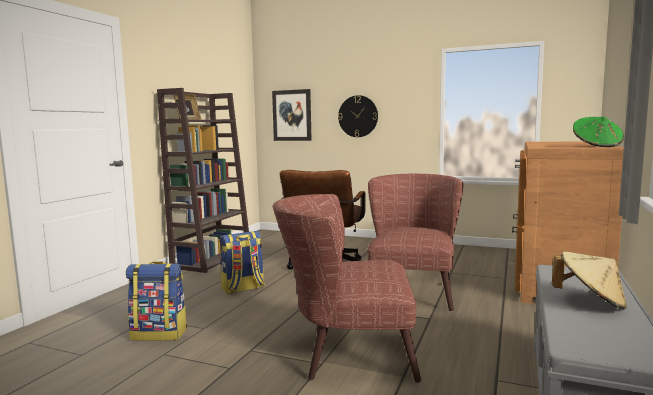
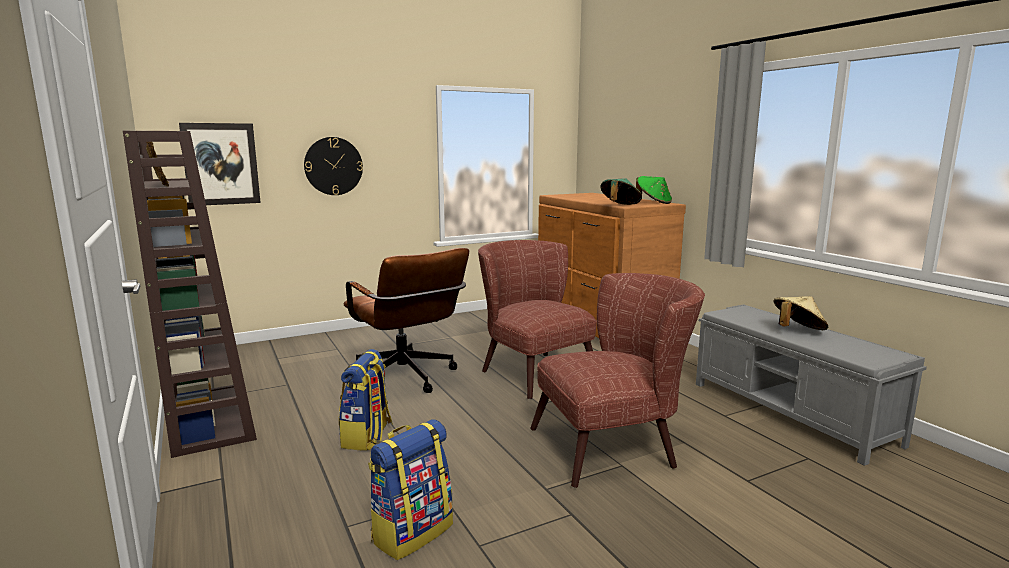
camera: 50 degrees left, 5 degrees up
brown armchair [272,194,421,383] -> brown armchair turned 150 degrees counterclockwise [530,273,705,488]
none -> green hat [601,178,642,205]

